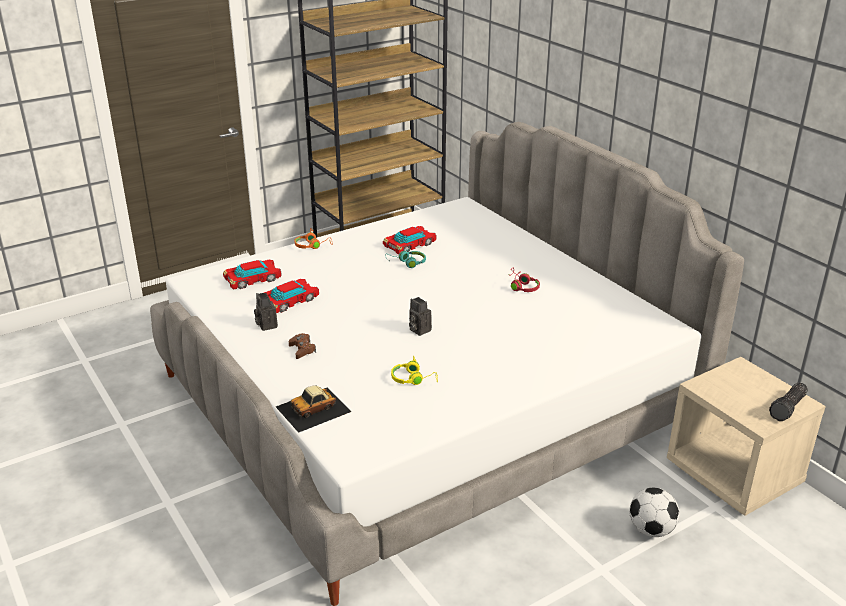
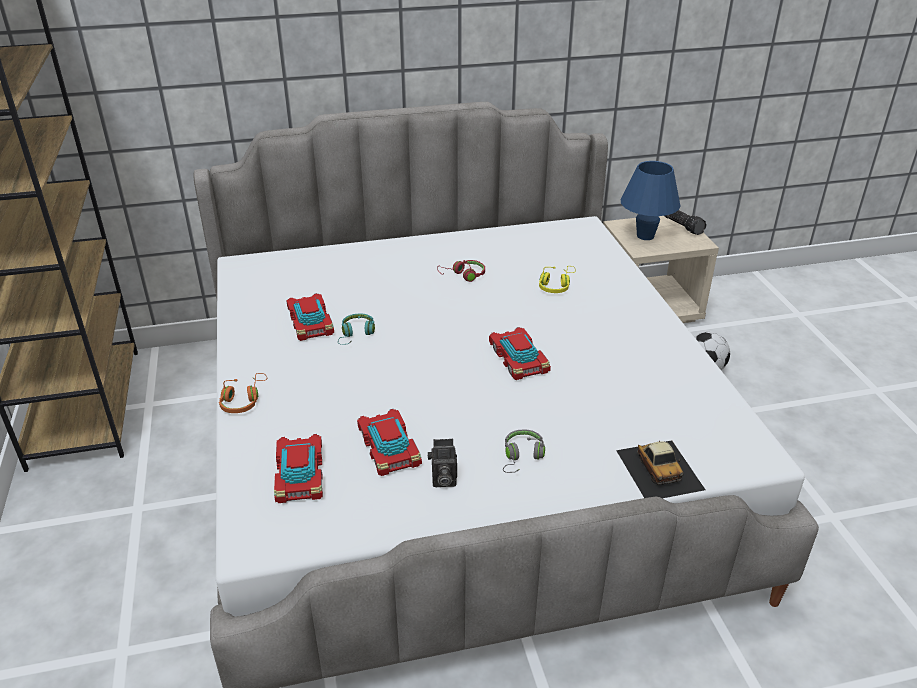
camera: 70 degrees left, 5 degrees up
brown game controller [289,333,316,359] -> grey headphones [503,430,545,473]
yellow headphones [391,356,438,385] -> yellow headphones moved to [539,266,576,293]
camera [409,297,432,336] -> toy car [489,327,551,380]
none -> blue table lamp [620,161,680,240]

